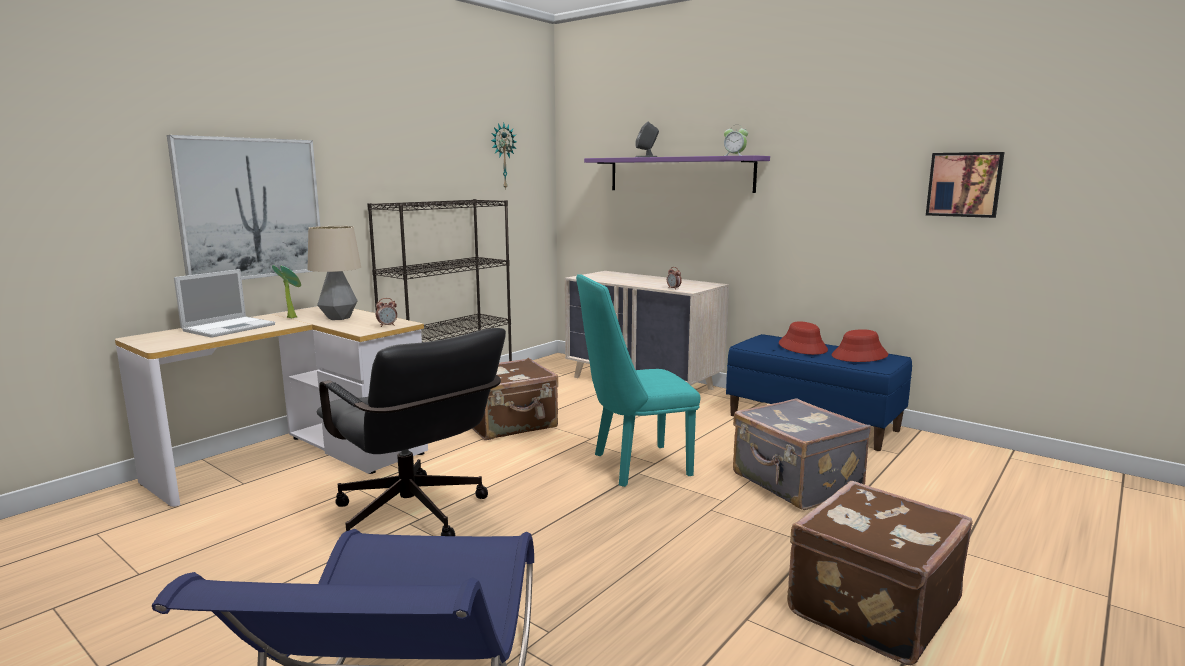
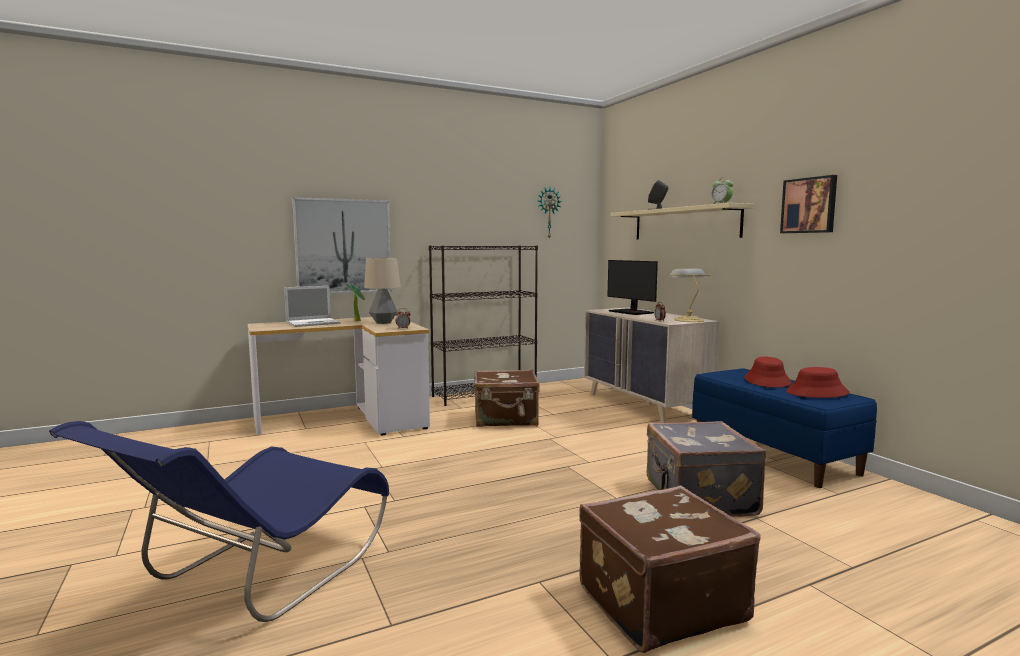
camera: 25 degrees right, 5 degrees down
black office chair [316,328,506,536] -> none
turquoise chair [576,274,700,487] -> none
purple shelf [584,155,770,193] -> beige shelf [610,203,754,240]
picture [926,152,1004,218] -> picture moved to [780,175,837,233]
none -> monitor [607,260,658,315]
none -> table lamp [669,269,710,322]

